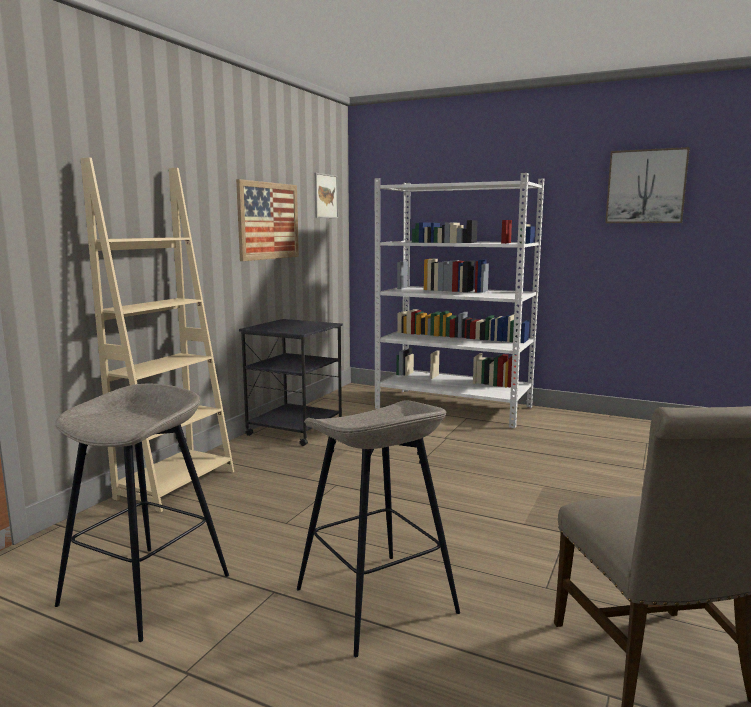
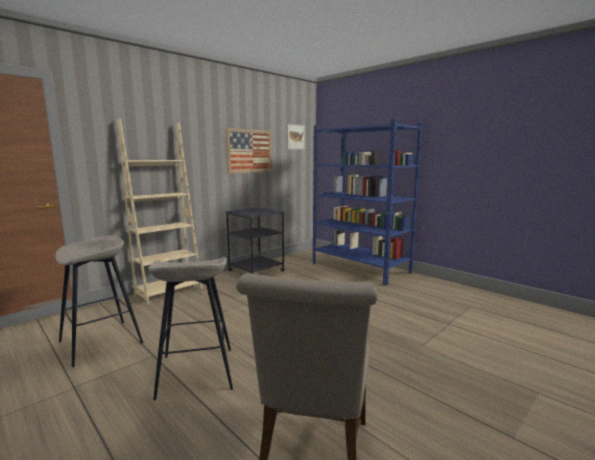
camera: 20 degrees right, 0 degrees up
white bookcase [375,173,544,428] -> blue bookcase [313,119,423,285]
picture [605,147,690,223] -> none

